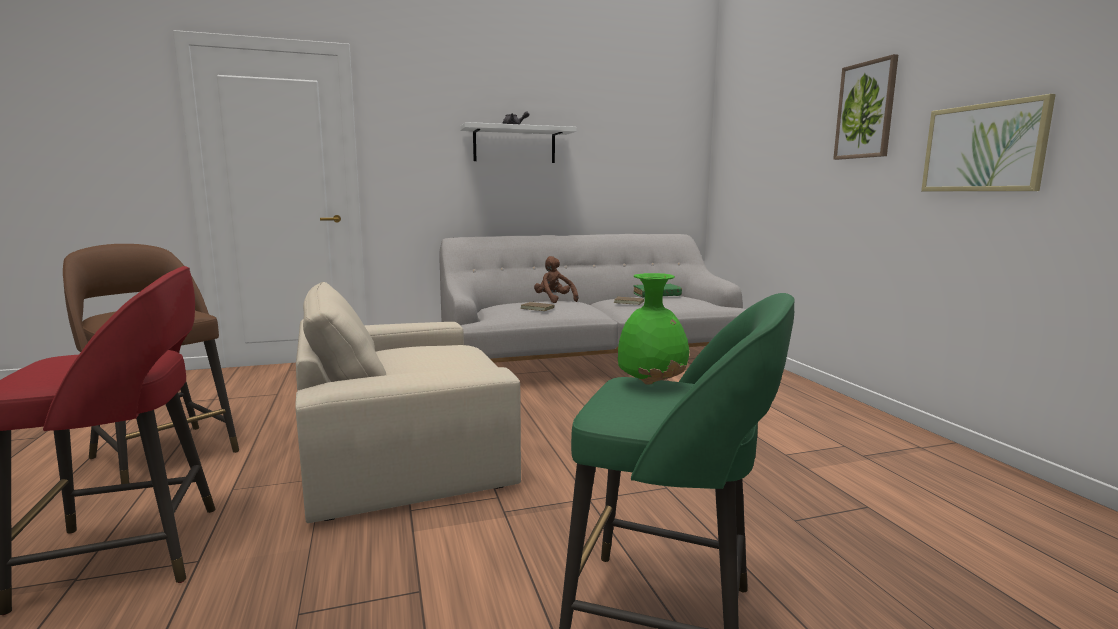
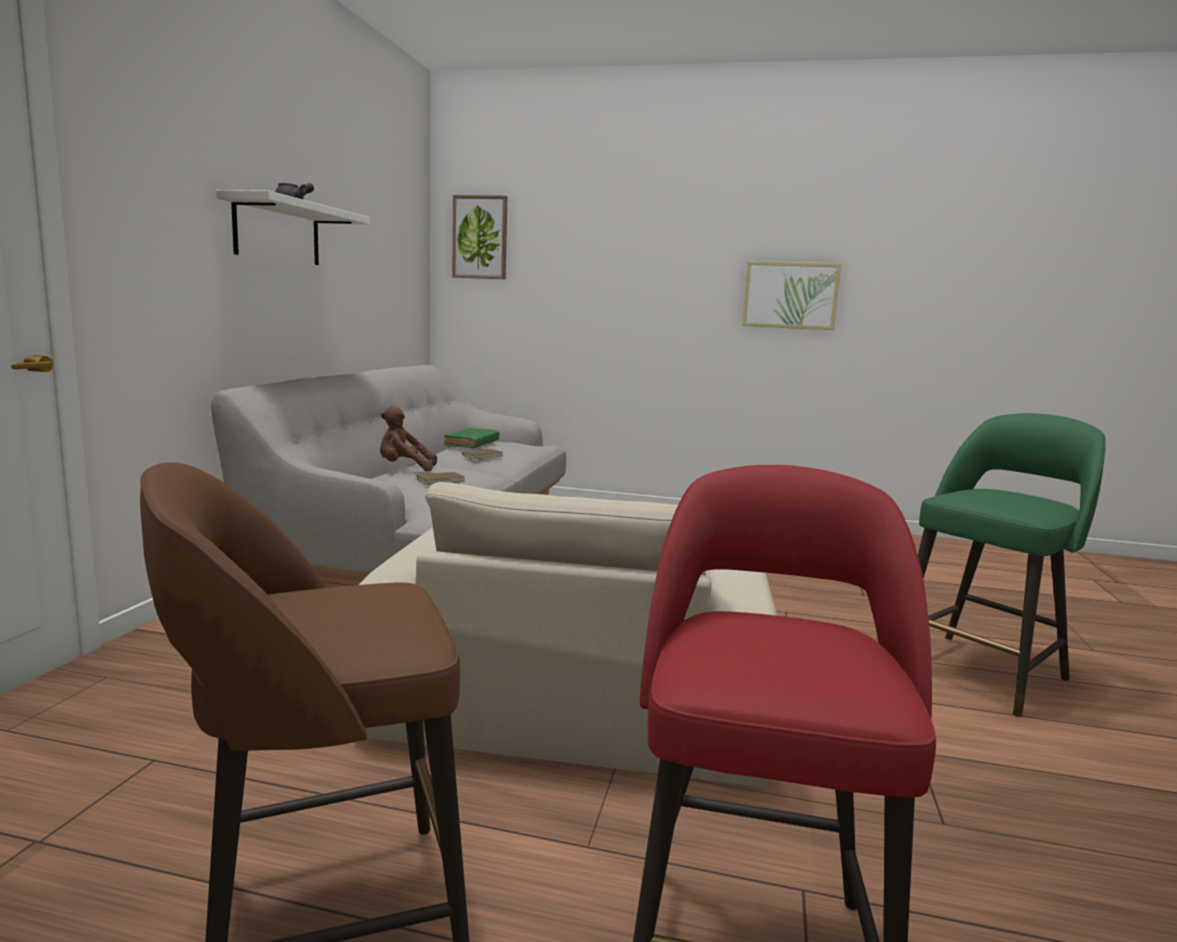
camera: 60 degrees left, 0 degrees up
green vase [618,273,689,385] -> none
picture [833,54,898,160] -> picture moved to [452,195,507,279]

